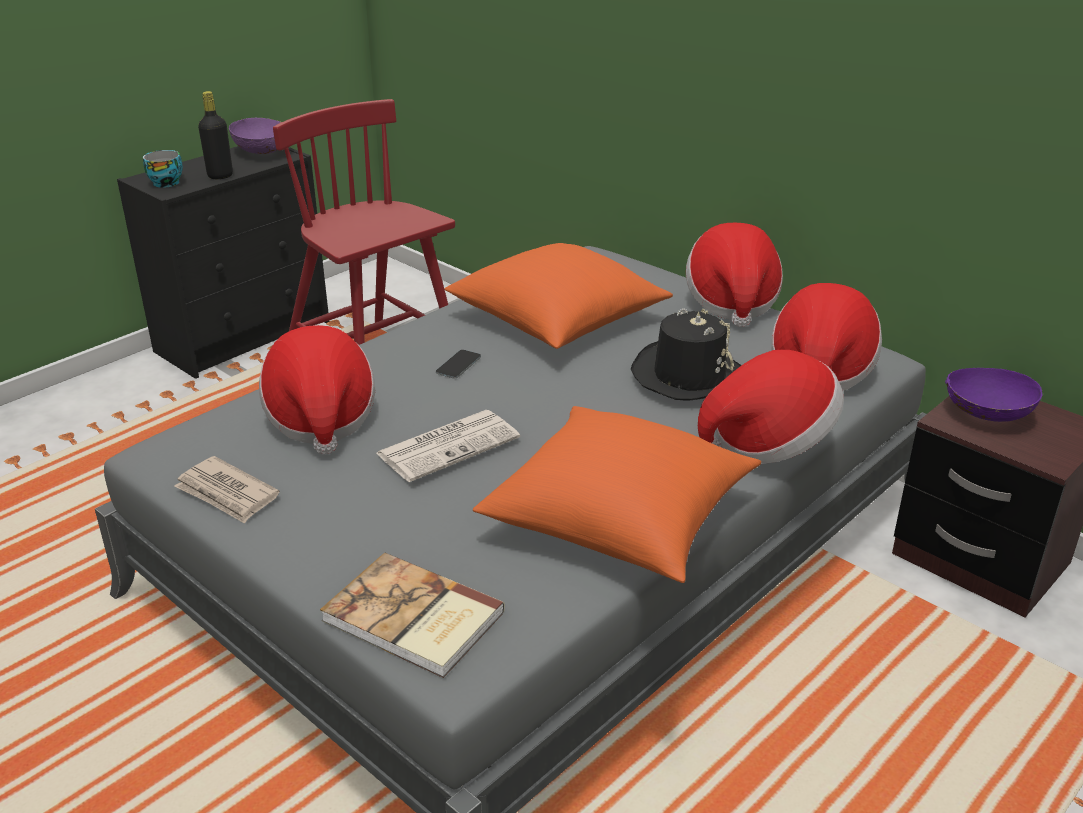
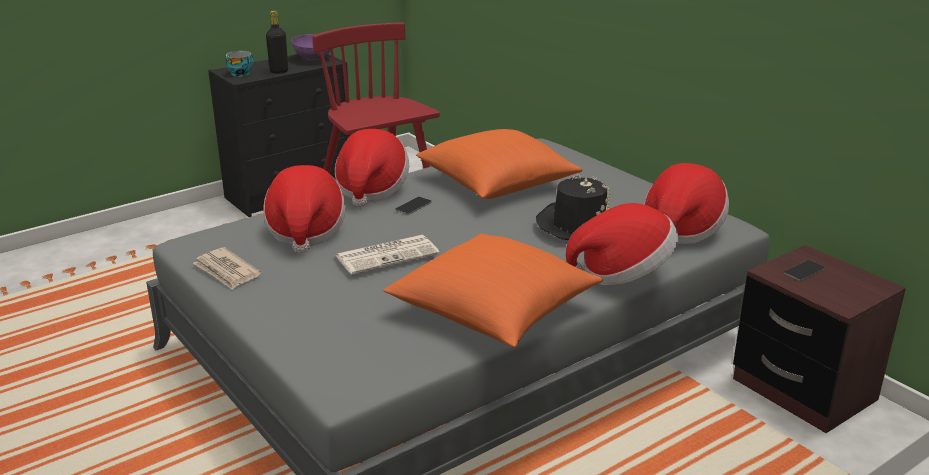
camera: 10 degrees right, 5 degrees down
book [320,552,505,678] -> none
hat [686,223,783,327] -> hat moved to [335,129,409,207]
purple bowl [945,368,1042,422] -> phone [784,260,825,281]

